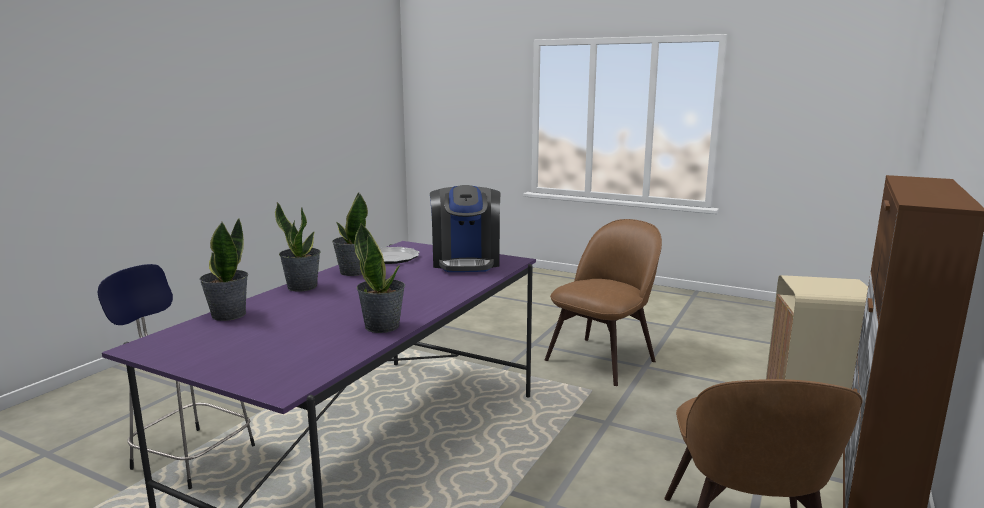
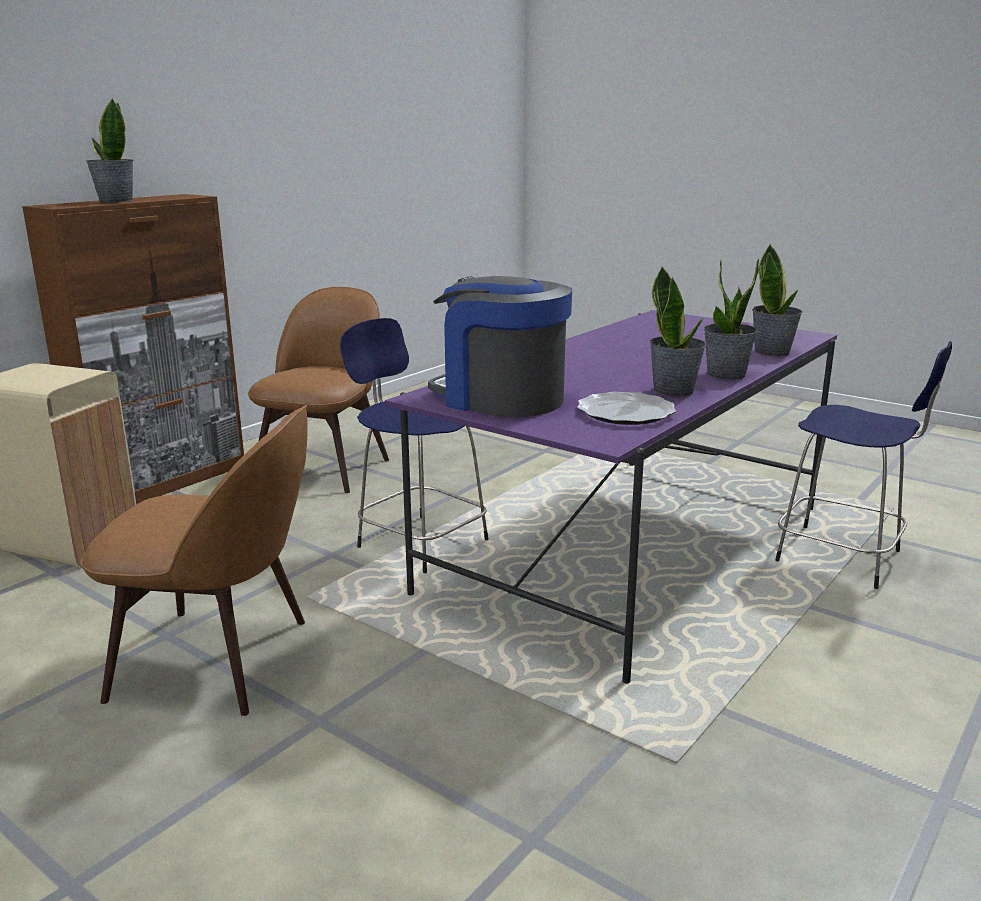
camera: 170 degrees left, 5 degrees up
potted plant [354,224,405,333] -> potted plant moved to [86,98,134,203]
coffee machine [430,185,500,272] -> coffee machine turned 60 degrees counterclockwise [428,276,572,418]
brown chair [545,219,662,386] -> brown chair turned 135 degrees counterclockwise [80,405,308,716]
none -> blue stool [340,318,488,573]

